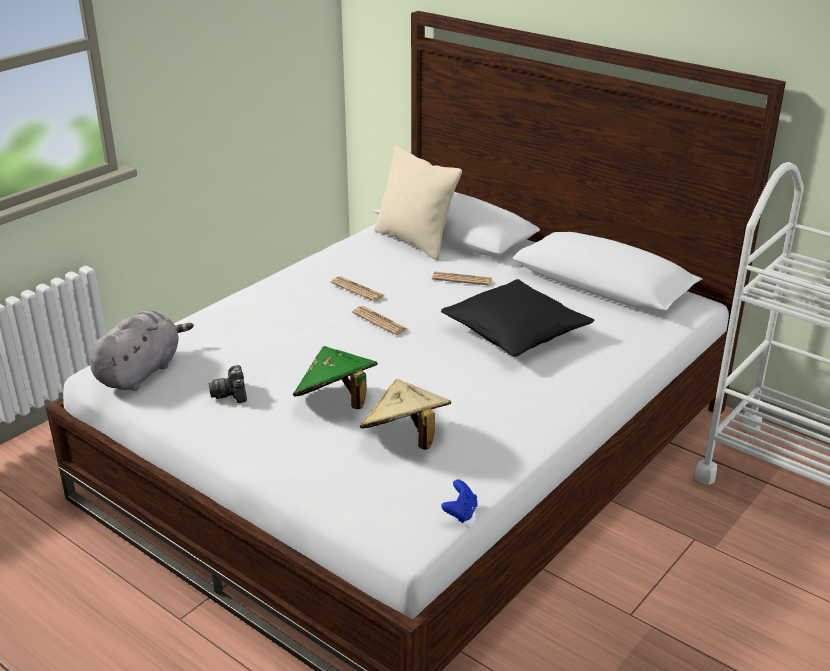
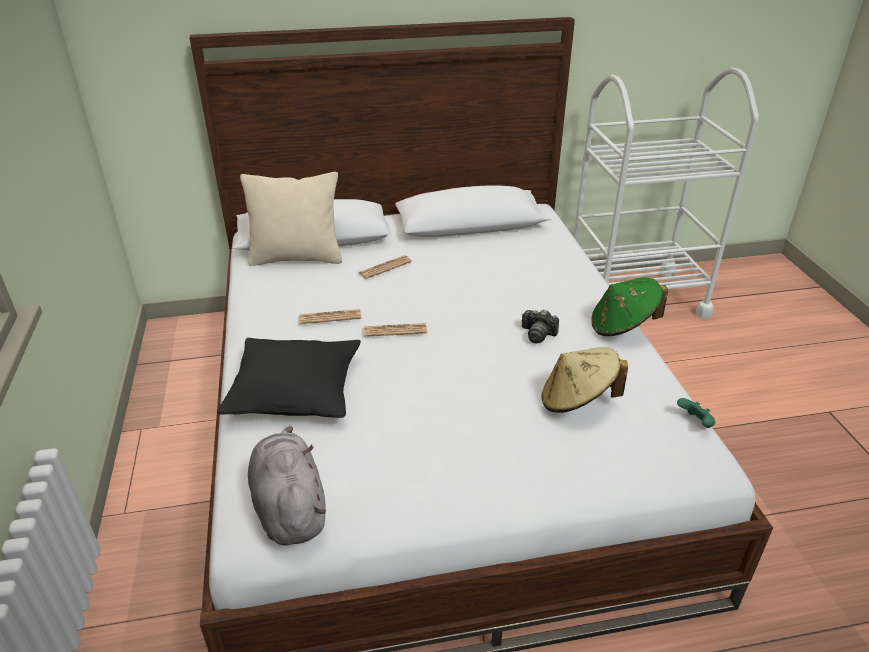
camera: 50 degrees left, 5 degrees up
camera [209,365,247,403] -> camera moved to [522,309,559,344]
green hat [293,346,378,409] -> green hat moved to [591,277,668,336]
black pillow [441,279,594,357] -> black pillow moved to [217,338,361,418]
blue game controller [441,480,478,523] -> green game controller [677,398,715,428]

